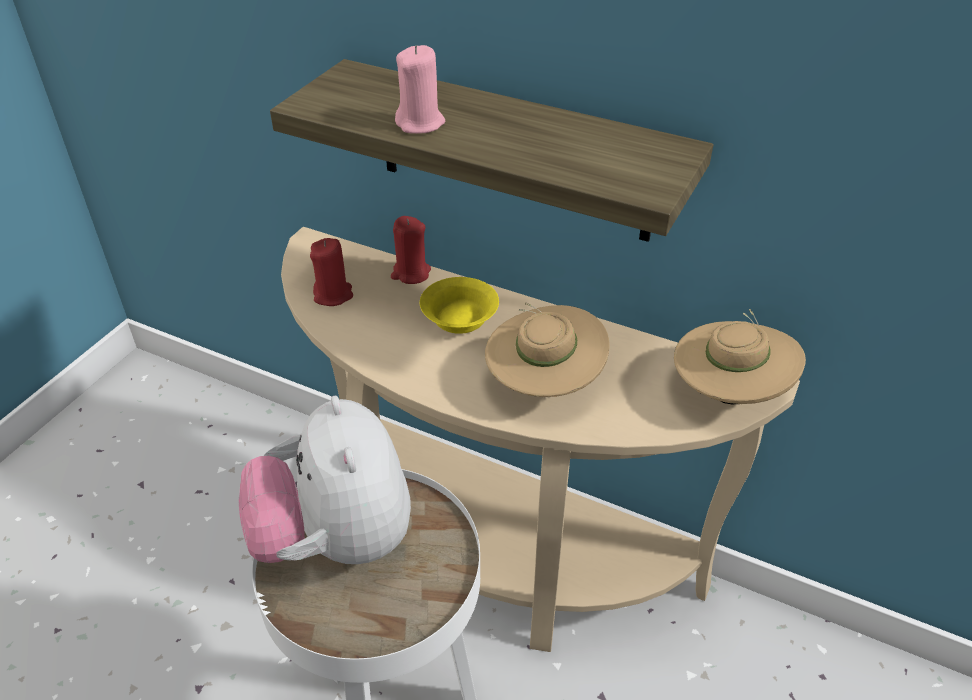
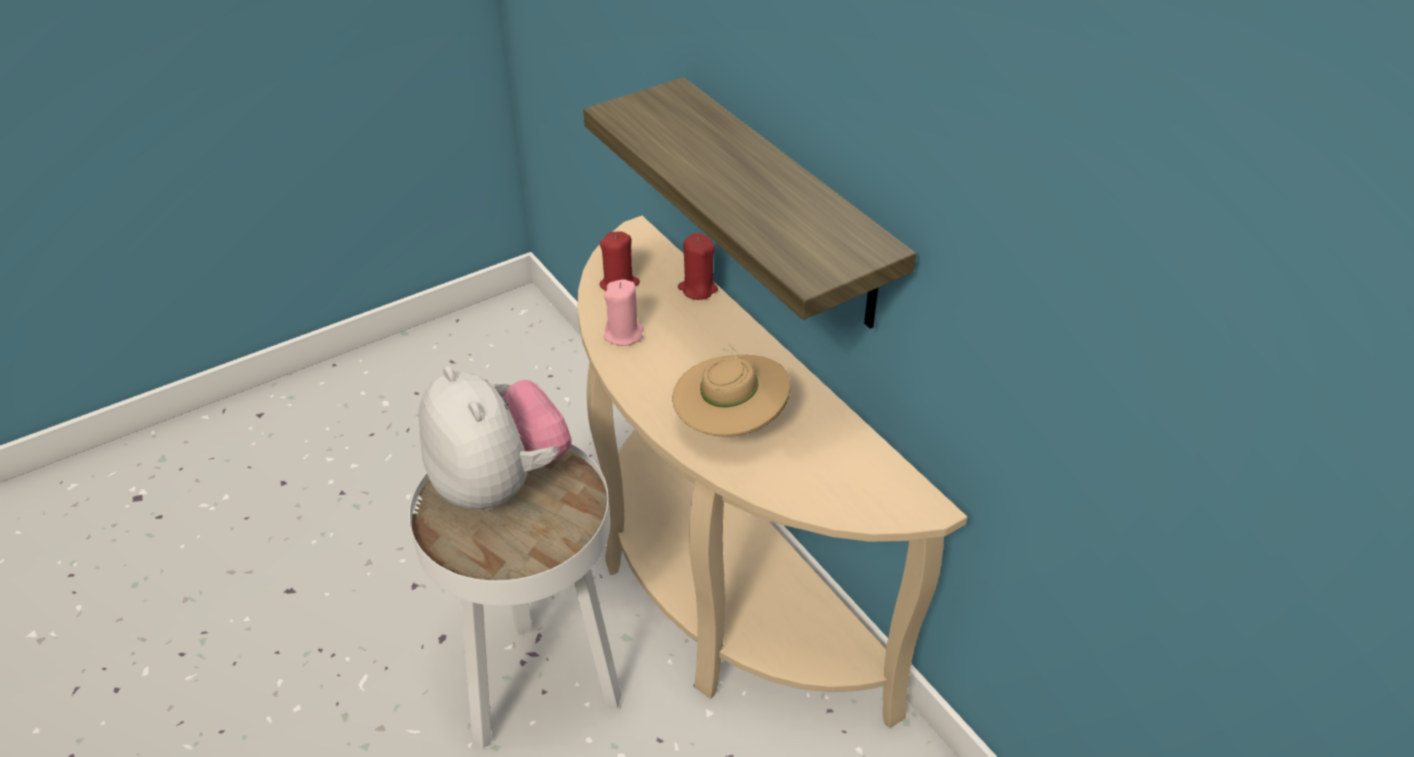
camera: 30 degrees right, 0 degrees up
plush toy [238,396,411,564] -> plush toy turned 135 degrees clockwise [418,366,571,510]
pink candle [395,45,445,134] -> pink candle moved to [604,279,644,346]
yellow bowl [420,277,499,334] -> none
beige hat [674,309,806,404] -> none

